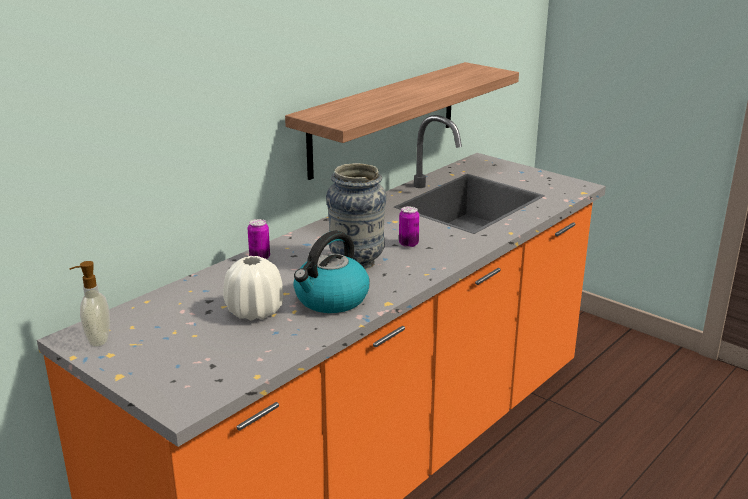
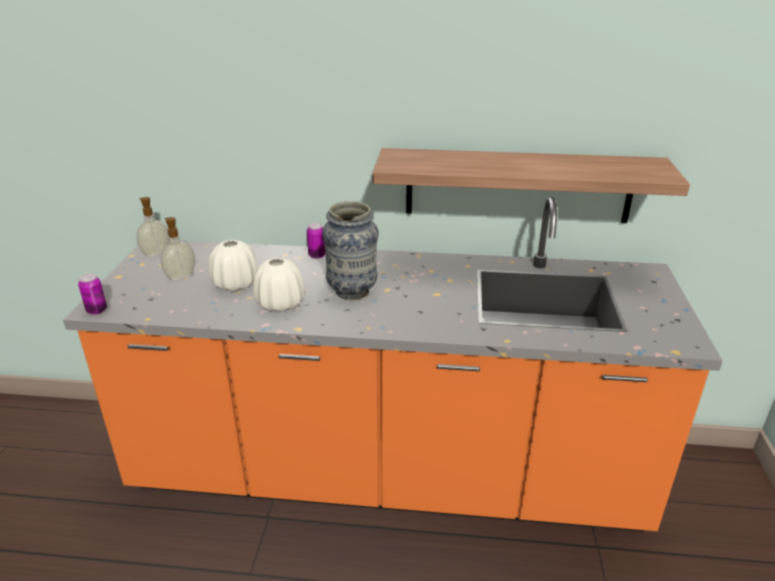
camera: 55 degrees right, 5 degrees up
kettle [293,231,370,313] -> white vase [253,258,305,312]
can [399,206,420,247] -> can moved to [78,274,107,315]
none -> soap dispenser [160,217,195,281]

